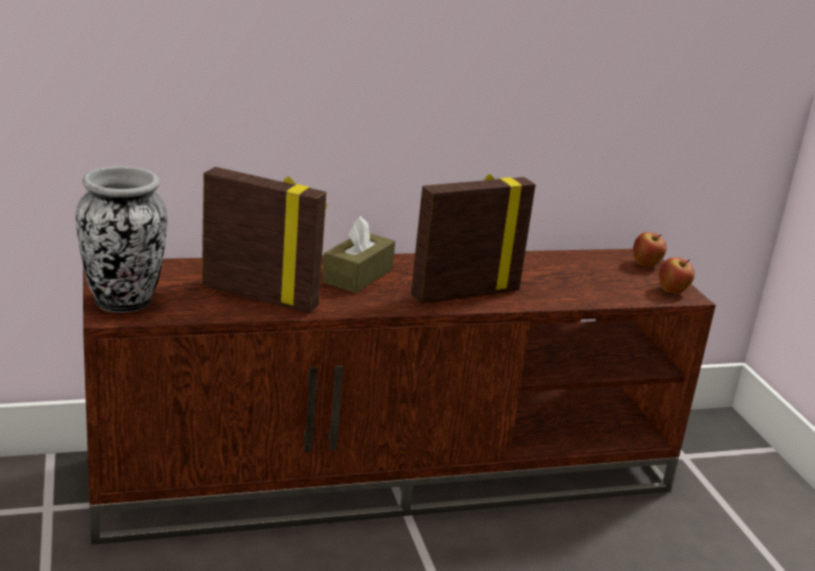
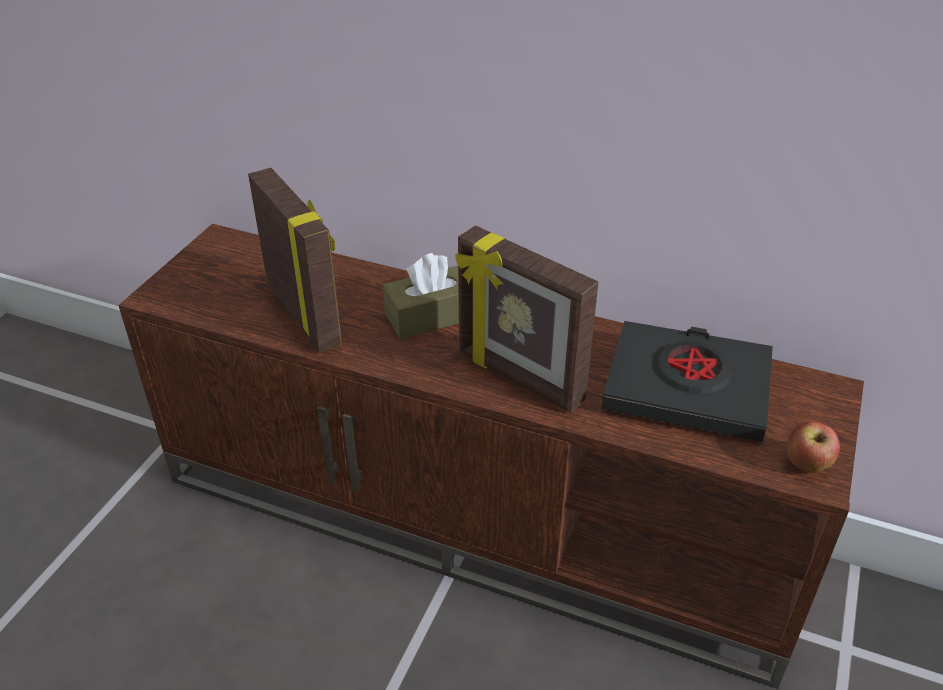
camera: 40 degrees right, 15 degrees up
vase [76,166,168,313] -> none
picture frame [411,174,536,304] -> picture frame turned 150 degrees counterclockwise [455,226,598,413]
apple [633,232,667,267] -> none
none -> black book [601,321,773,442]

